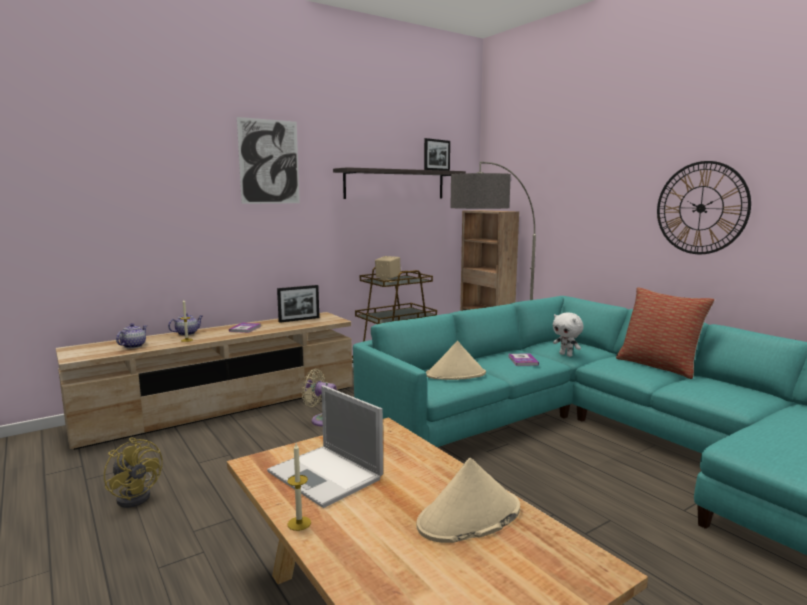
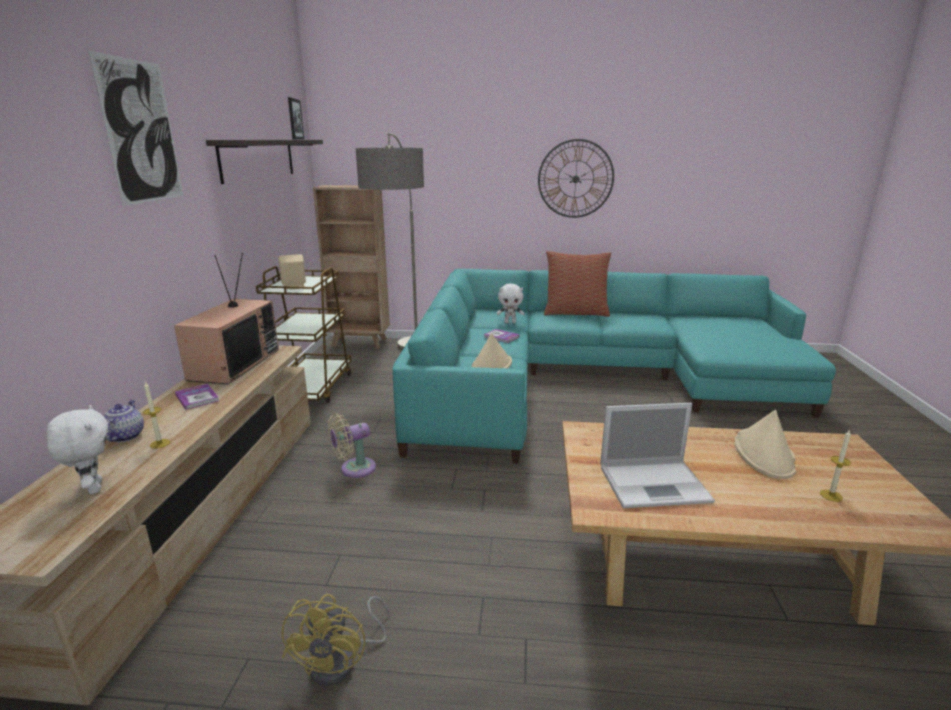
camera: 50 degrees left, 10 degrees up
yellow fan [104,437,163,508] -> yellow fan turned 105 degrees clockwise [282,594,389,686]
teapot [116,323,147,348] -> white plush toy [46,405,108,494]
picture frame [277,285,319,323] -> television [174,253,279,384]
candle [287,443,311,531] -> candle moved to [820,429,851,502]

